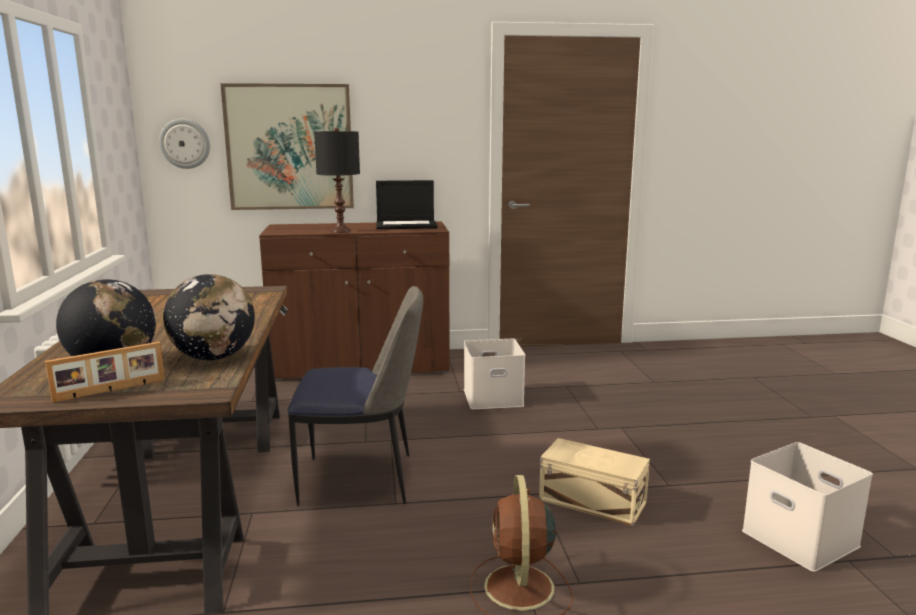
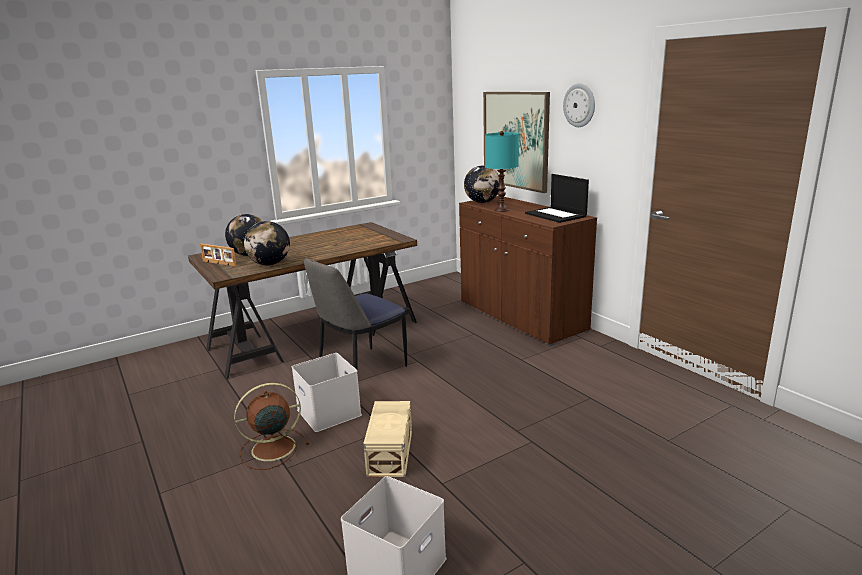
camera: 65 degrees right, 5 degrees up
wall clock [159,119,210,169] -> wall clock moved to [563,83,595,127]
chair [287,286,423,506] -> chair turned 75 degrees clockwise [304,258,407,370]
black table lamp [314,127,360,233] -> turquoise table lamp [485,131,519,212]
white storage box [464,339,525,409] -> white storage box moved to [292,353,362,432]
none -> globe [464,166,500,203]

